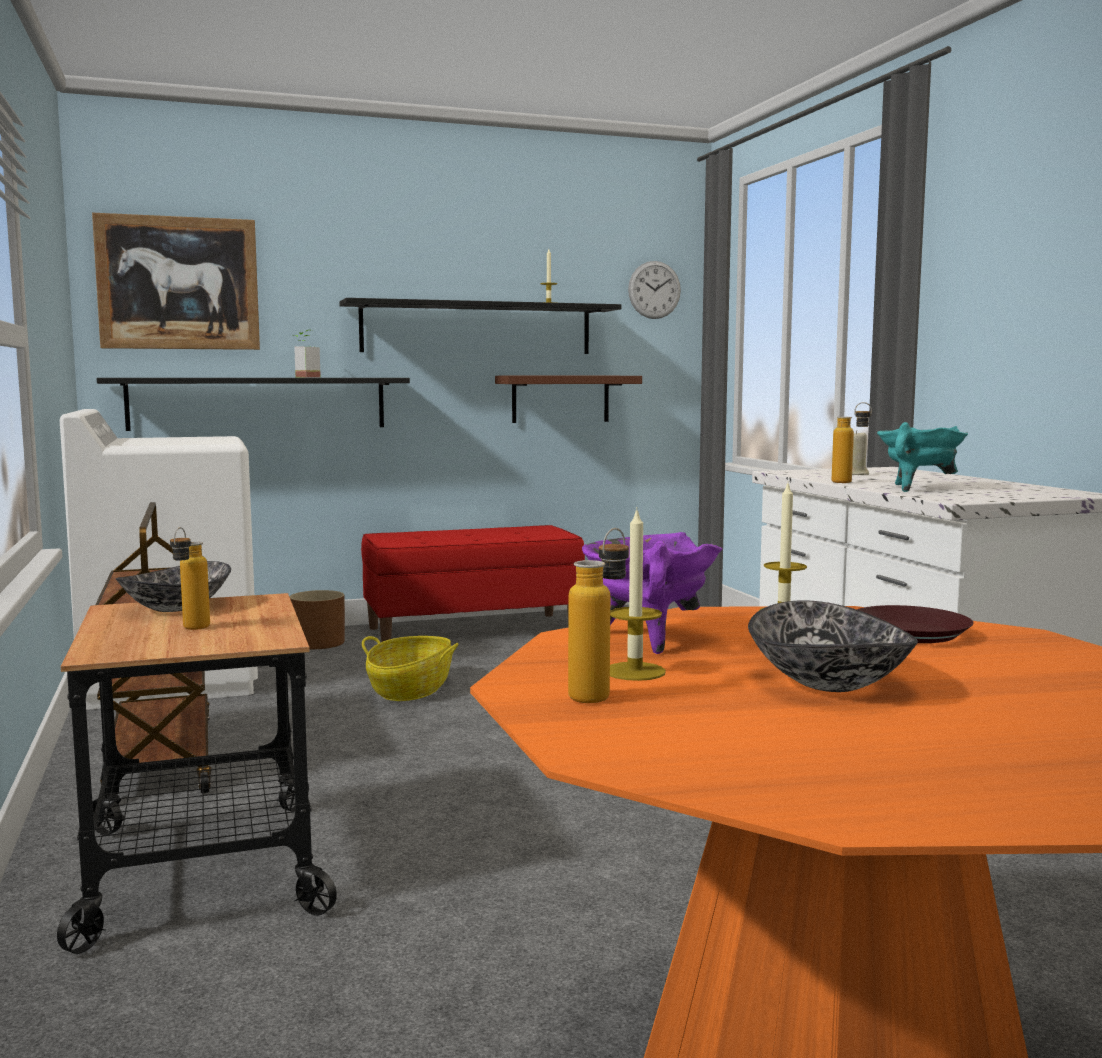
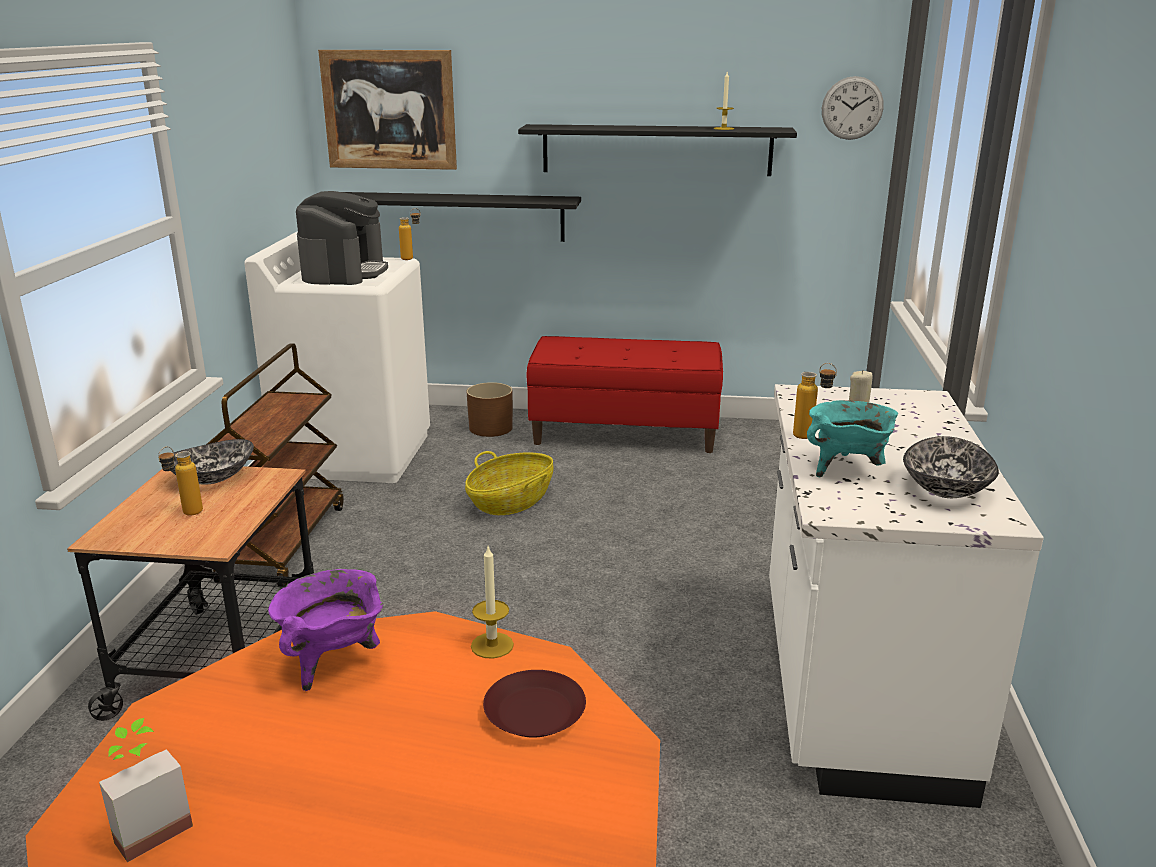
camera: 25 degrees right, 15 degrees up
potted plant [292,330,321,377] -> potted plant moved to [99,718,193,862]
brown shelf [495,376,642,423] -> none
bottle [568,528,629,703] -> bottle moved to [399,208,420,260]
candle [610,507,666,681] -> none
bowl [748,600,918,692] -> bowl moved to [903,436,999,498]
none -> coffee machine [296,191,388,285]

